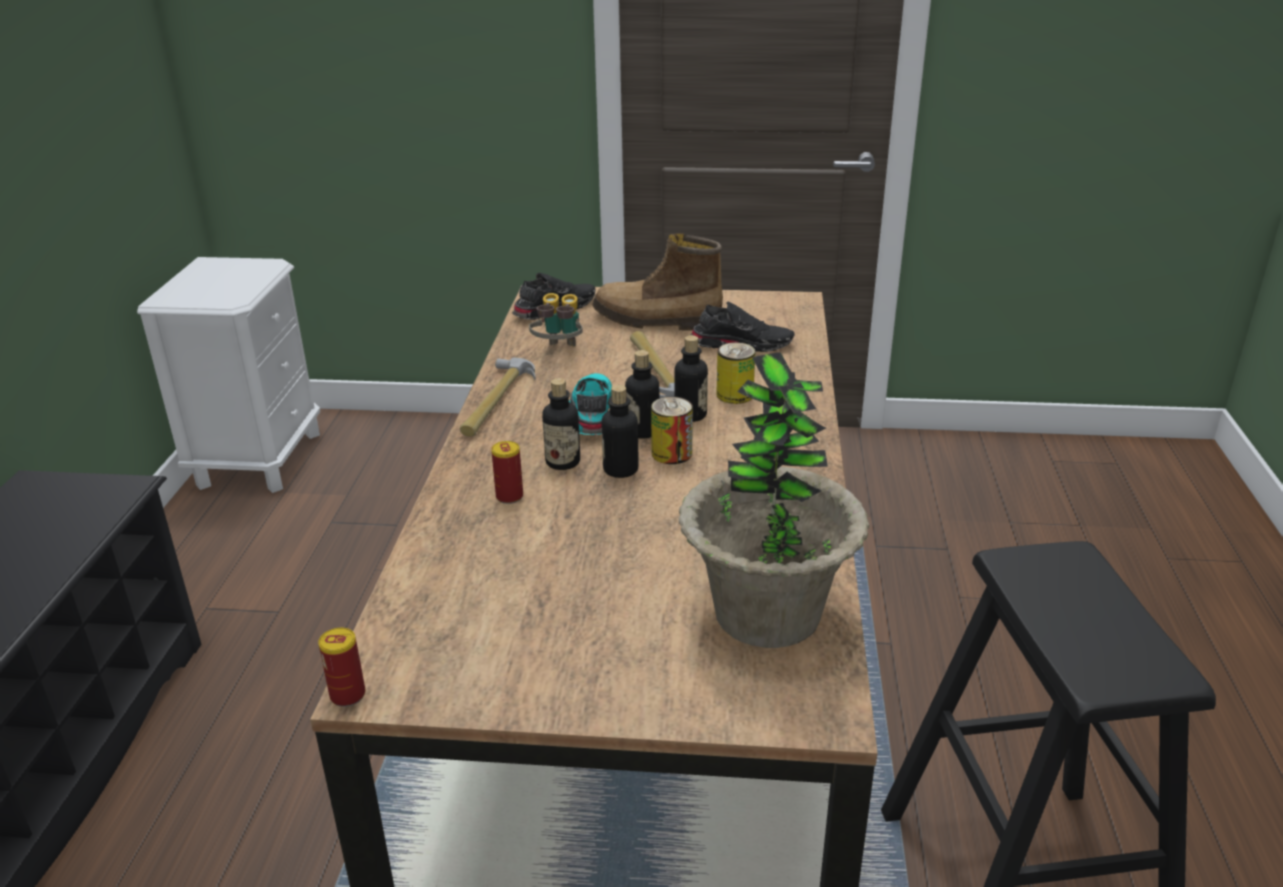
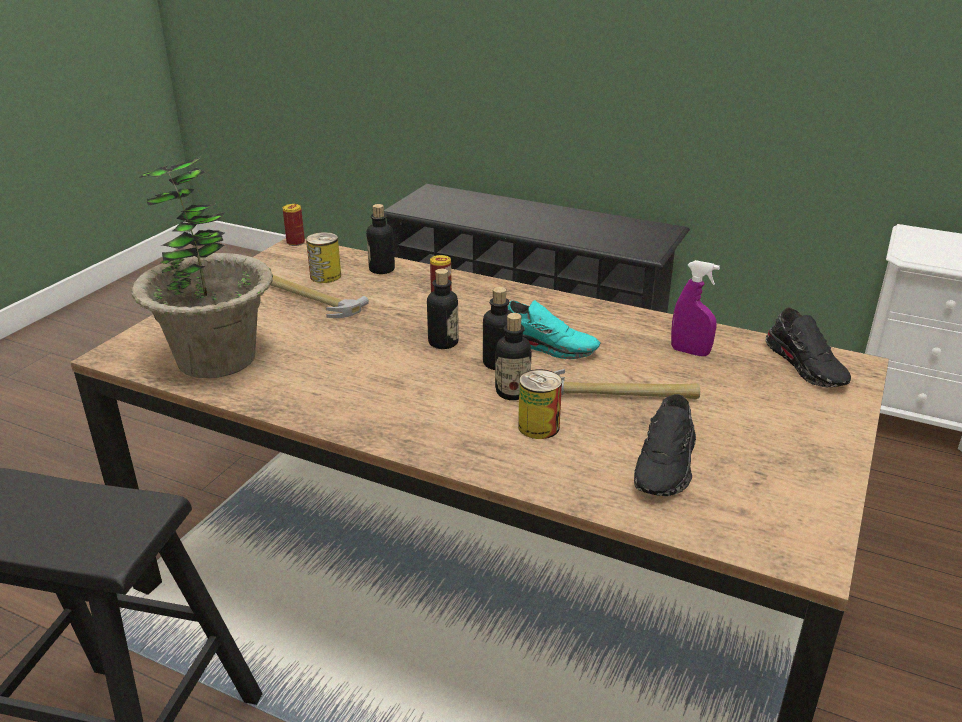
camera: 110 degrees right, 0 degrees up
hammer [460,357,536,437] -> hammer moved to [270,275,369,318]
binoculars [529,293,583,347] -> purple spray bottle [671,260,720,356]
bottle [542,378,580,470] -> bottle moved to [366,204,395,274]
boot [593,233,723,331] -> none
can [651,396,693,464] -> can moved to [306,232,341,283]

